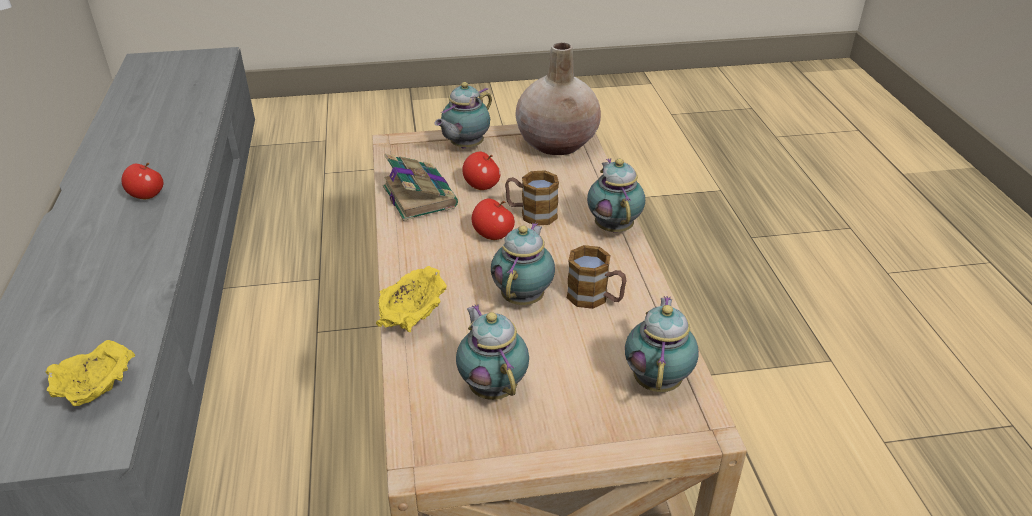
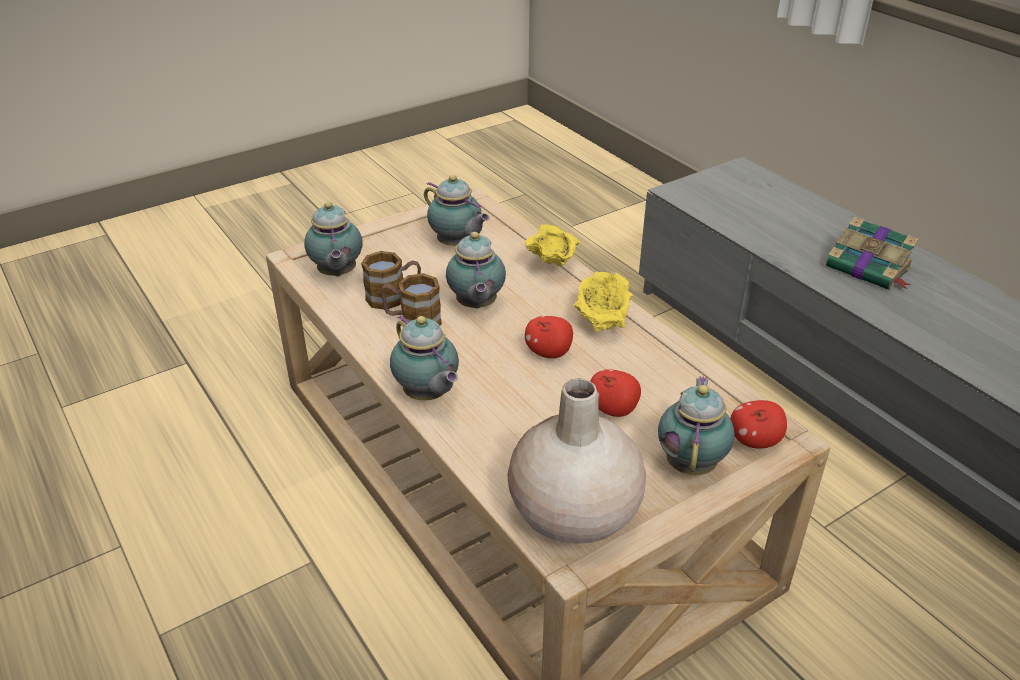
camera: 155 degrees right, 0 degrees up
yellow bowl [46,340,135,406] -> yellow bowl moved to [573,271,633,332]
apple [122,163,163,199] -> apple moved to [730,400,787,449]
book [383,154,458,221] -> book moved to [826,216,919,290]
mug [505,170,559,226] -> mug moved to [361,251,421,310]

